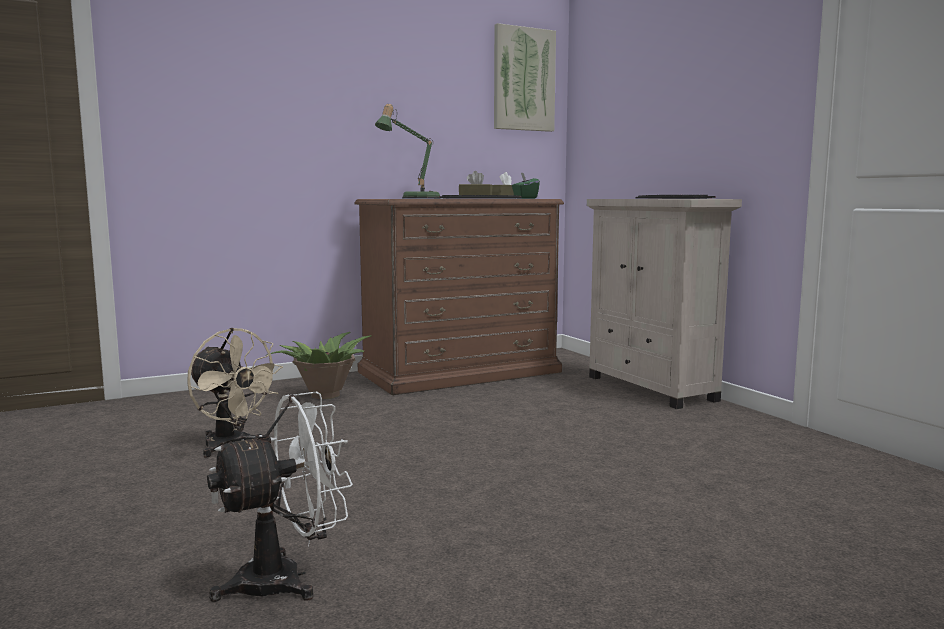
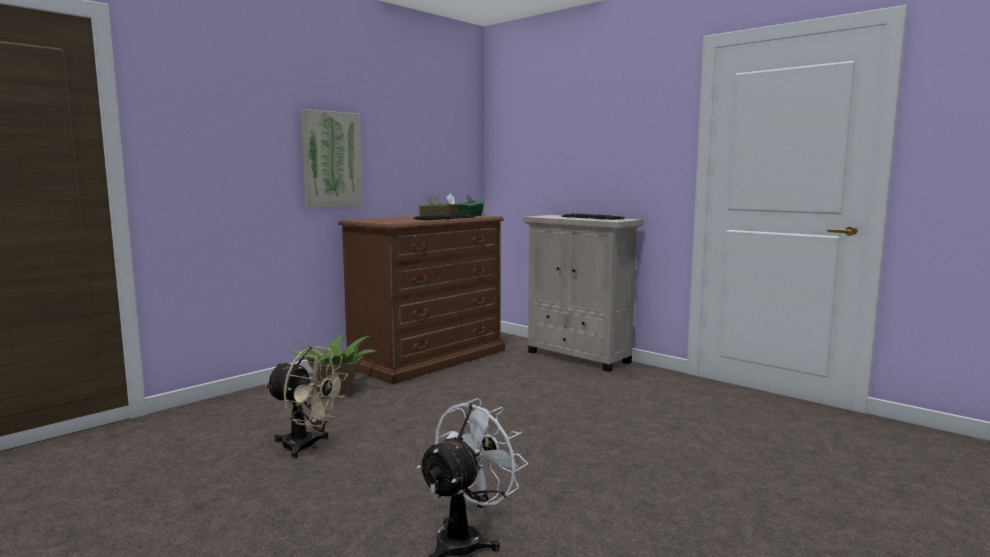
camera: 20 degrees left, 0 degrees up
table lamp [375,104,440,199] -> none
picture [494,23,556,132] -> picture moved to [300,109,363,208]

